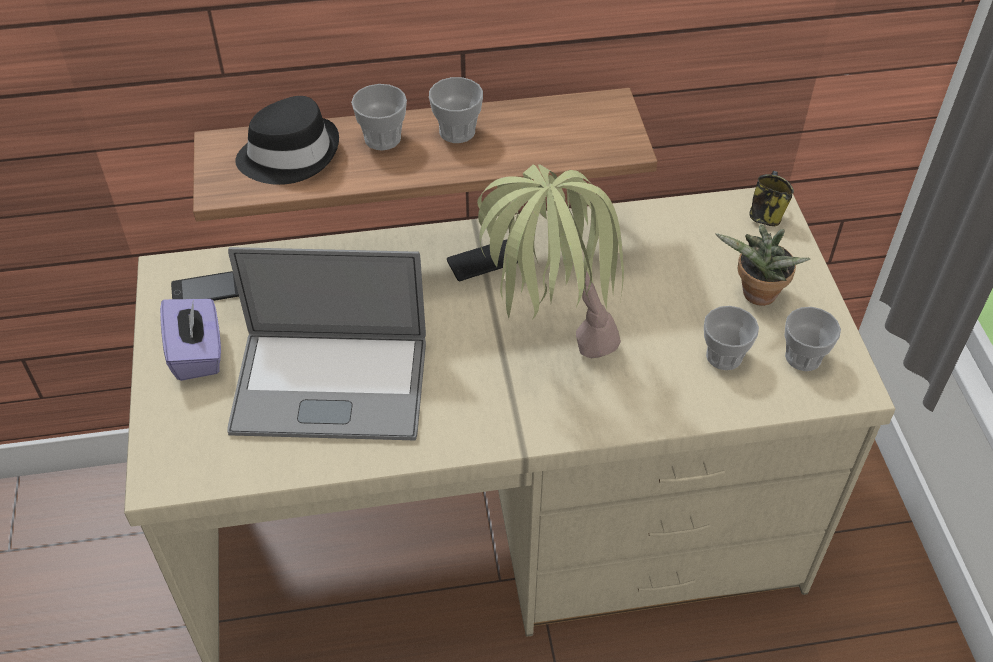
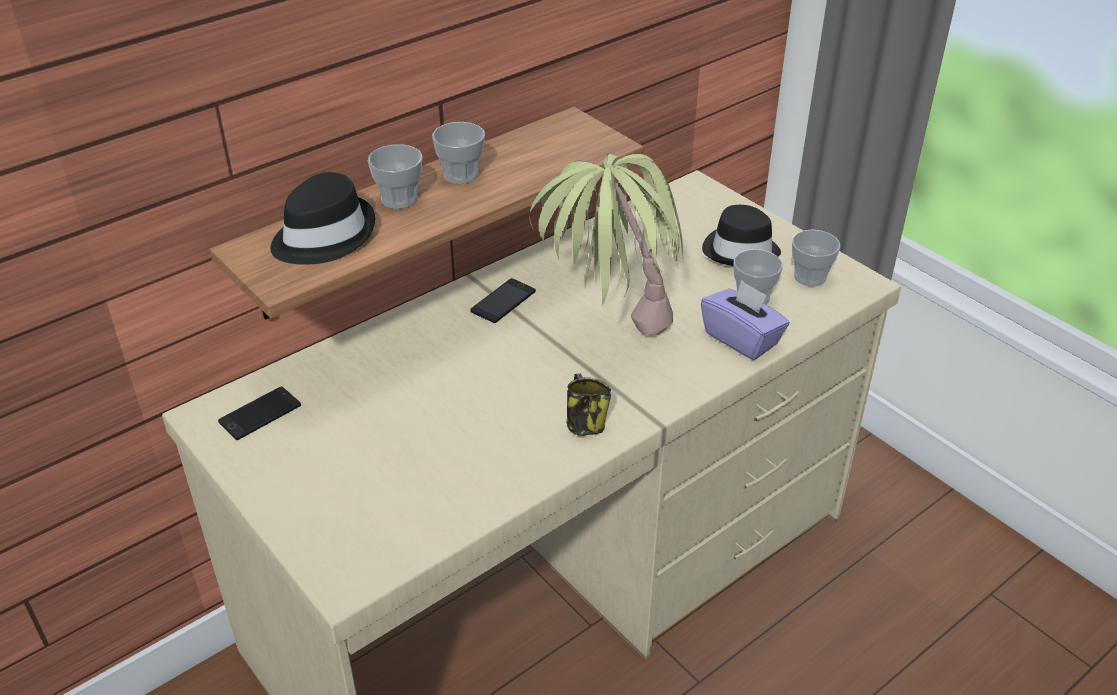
camera: 30 degrees left, 10 degrees down
purple tissue box [160,299,221,381] -> purple tissue box moved to [701,280,789,360]
laptop [227,247,426,440] -> none
potted plant [715,224,810,306] -> black hat [702,205,781,266]
mug [749,171,794,226] -> mug moved to [567,373,611,436]

